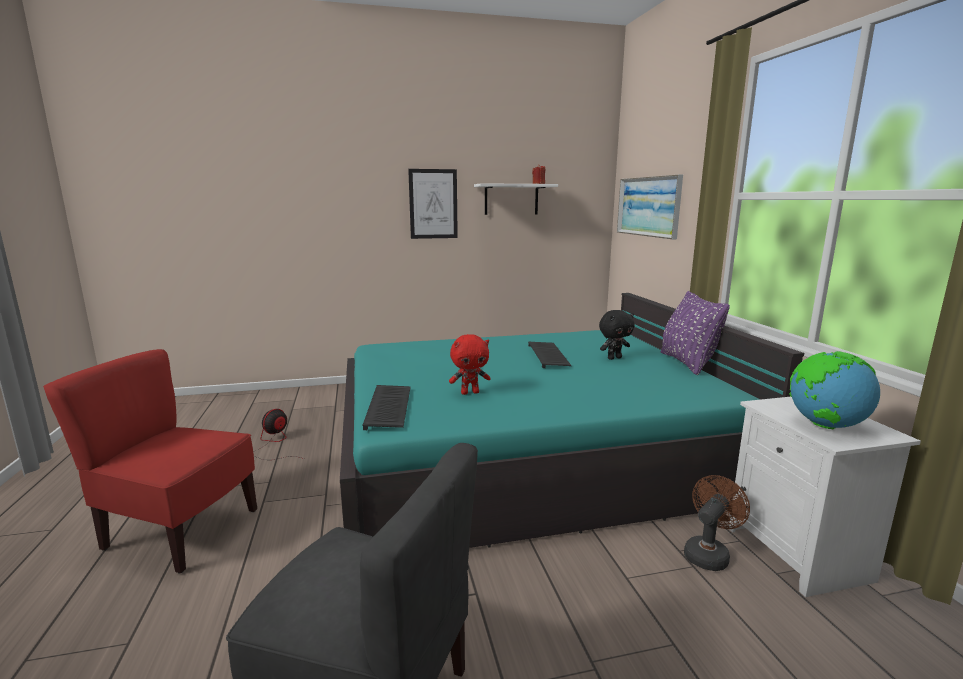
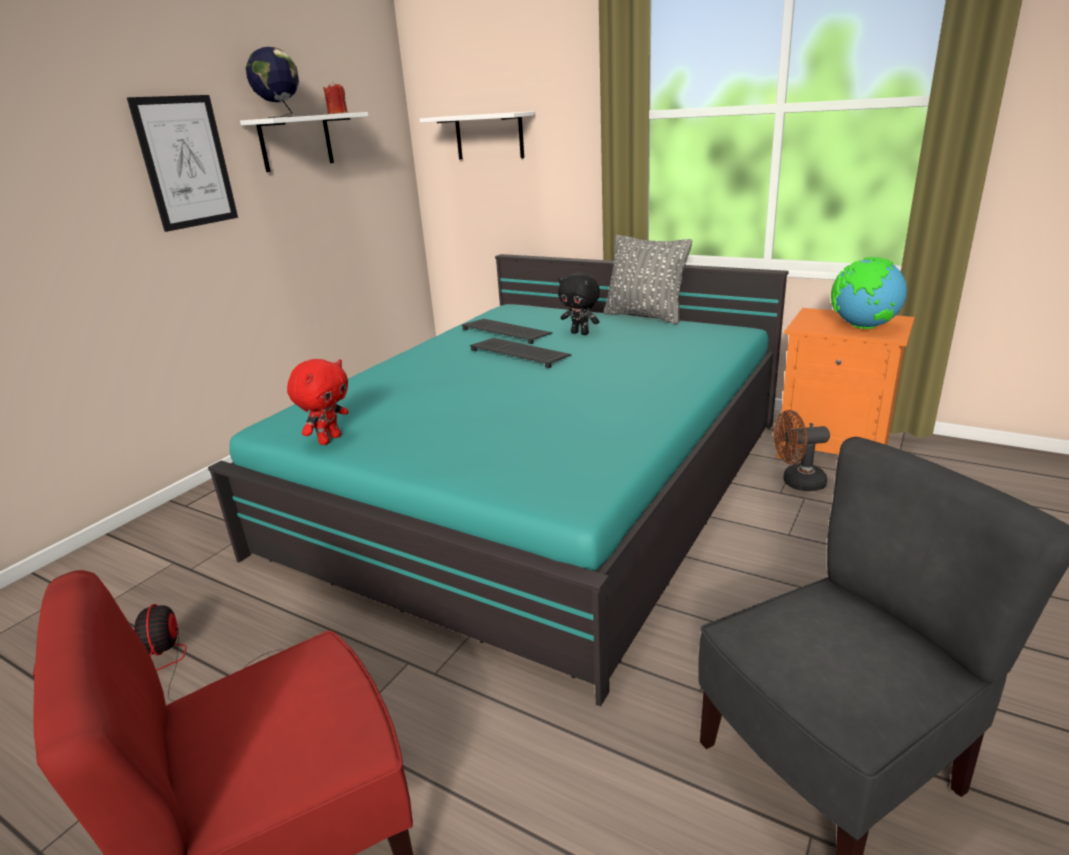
camera: 45 degrees left, 10 degrees up
keyboard [362,385,411,430] -> keyboard moved to [461,319,553,344]
red plush toy [449,334,491,395] -> red plush toy moved to [287,359,348,445]
black plush toy [599,310,634,360] -> black plush toy turned 105 degrees clockwise [558,273,600,335]
picture [617,175,683,239] -> white shelf [419,111,535,159]
purple pillow [661,291,730,375] -> grey pillow [604,235,692,324]
brown fan [684,475,750,571] -> brown fan turned 90 degrees counterclockwise [774,410,830,491]
white nightstand [729,397,921,597] -> orange nightstand [777,308,915,458]
none -> globe [246,47,299,118]

